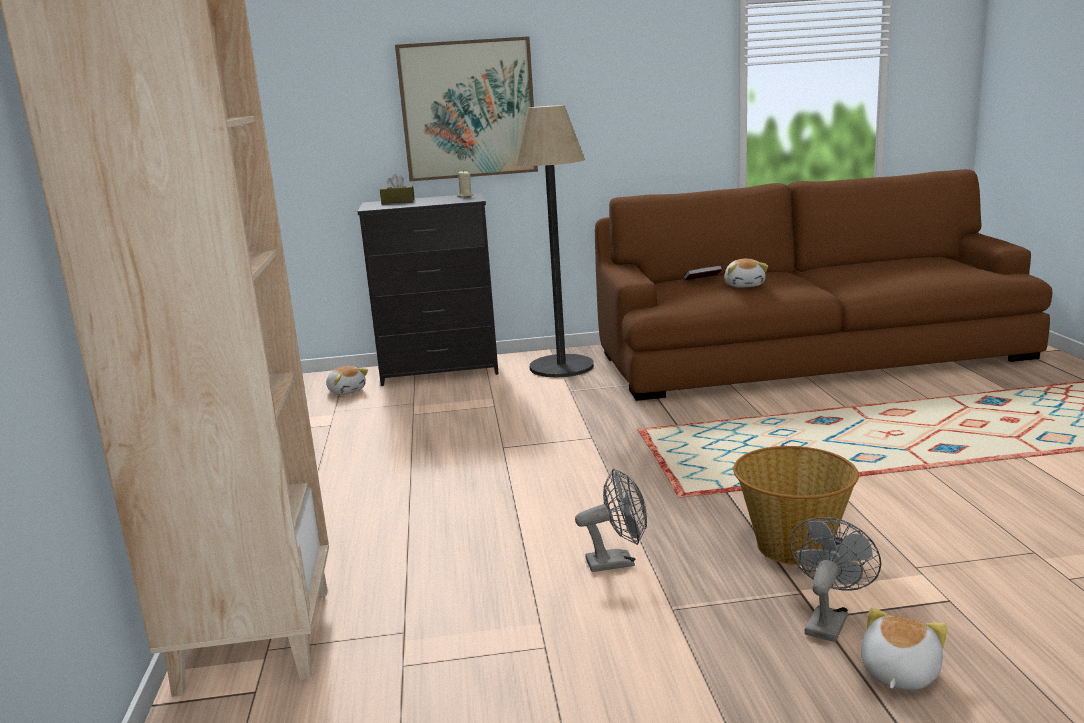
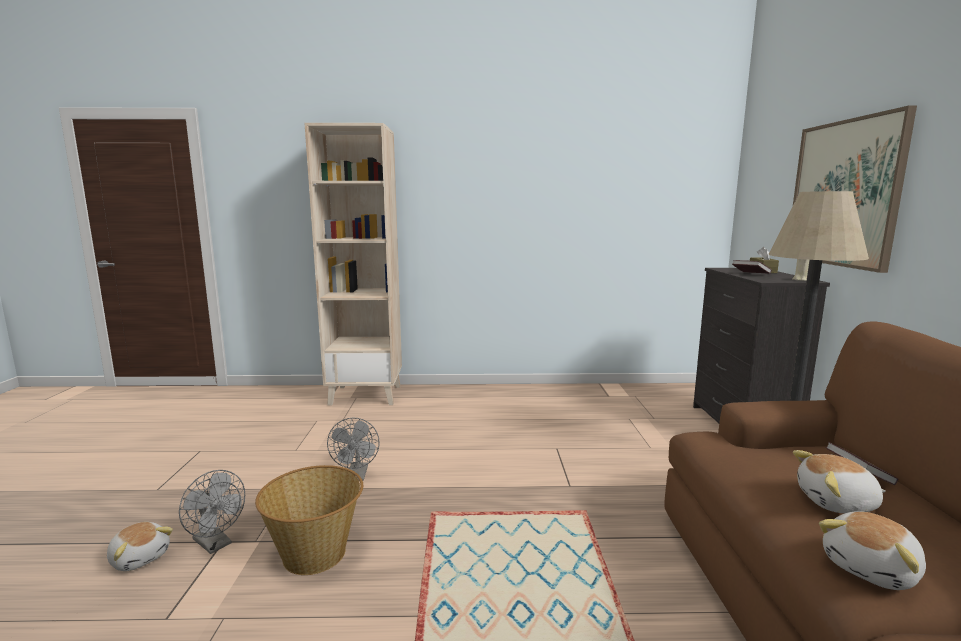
camera: 95 degrees right, 5 degrees down
plush toy [326,366,368,395] -> plush toy moved to [819,511,926,590]
none -> book [732,260,772,274]

